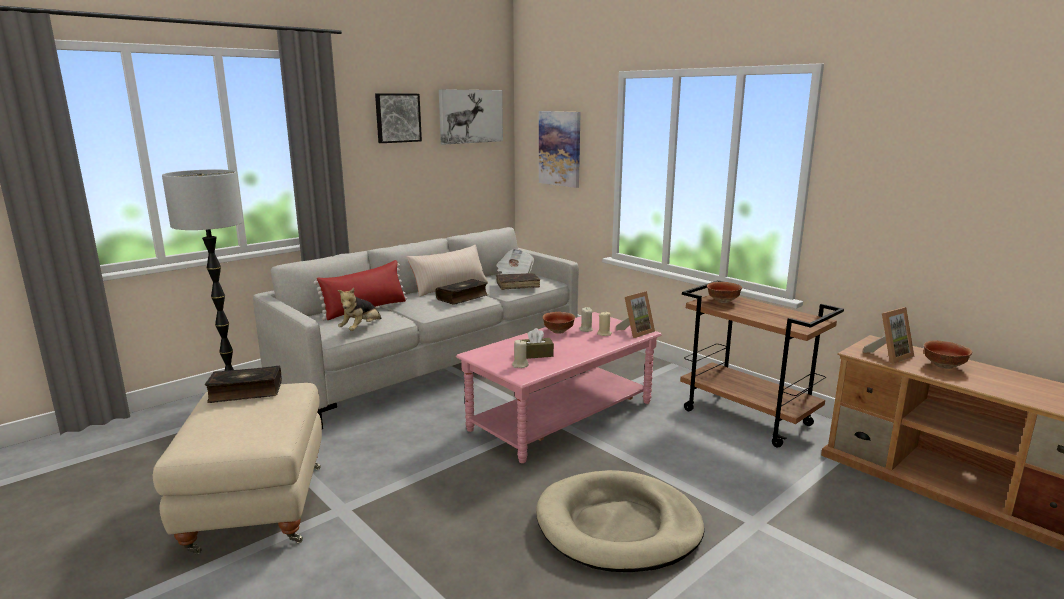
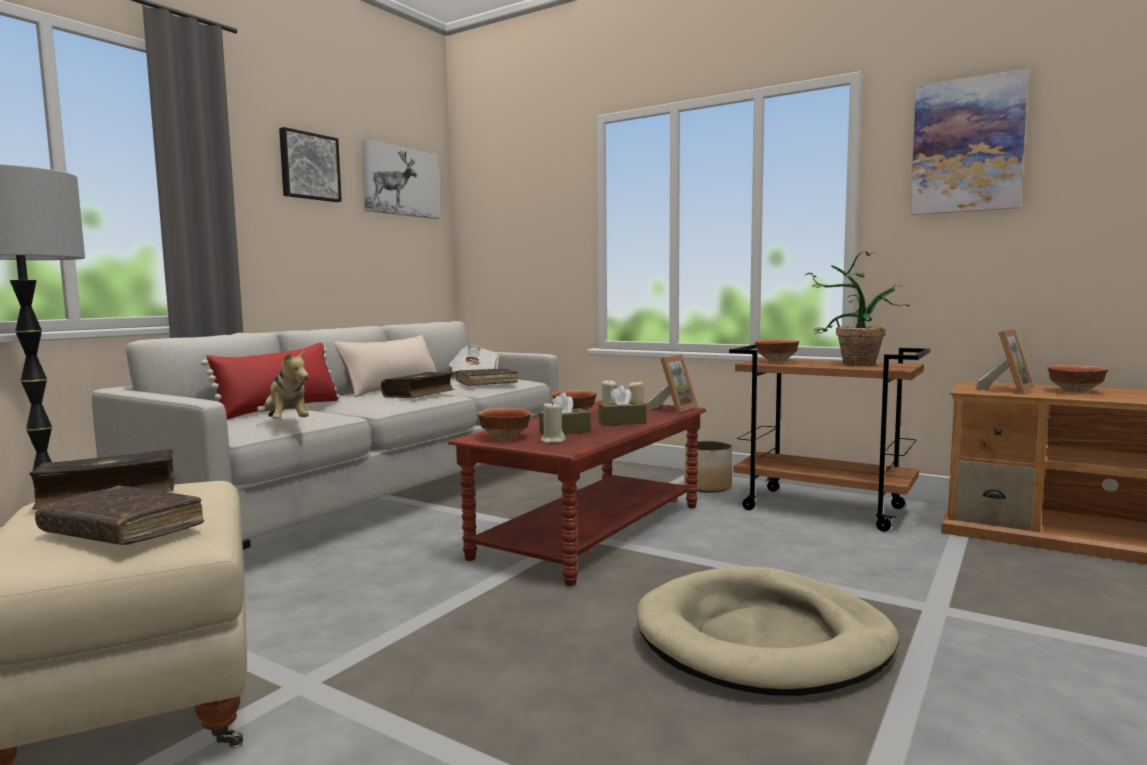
camera: 15 degrees left, 10 degrees down
plush toy [338,288,382,331] -> plush toy turned 45 degrees counterclockwise [257,350,309,419]
pink coffee table [456,312,662,463] -> brown coffee table [448,400,706,586]
picture [539,111,581,188] -> picture moved to [910,68,1029,215]
none -> brown book [35,486,204,545]
none -> bowl [477,408,532,439]
none -> brown tissue box [599,386,646,426]
none -> planter [684,441,732,493]
none -> potted plant [804,251,910,366]

